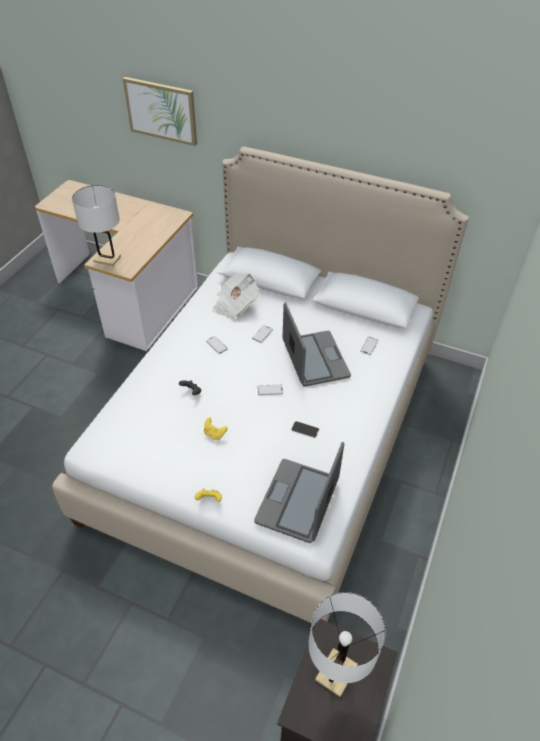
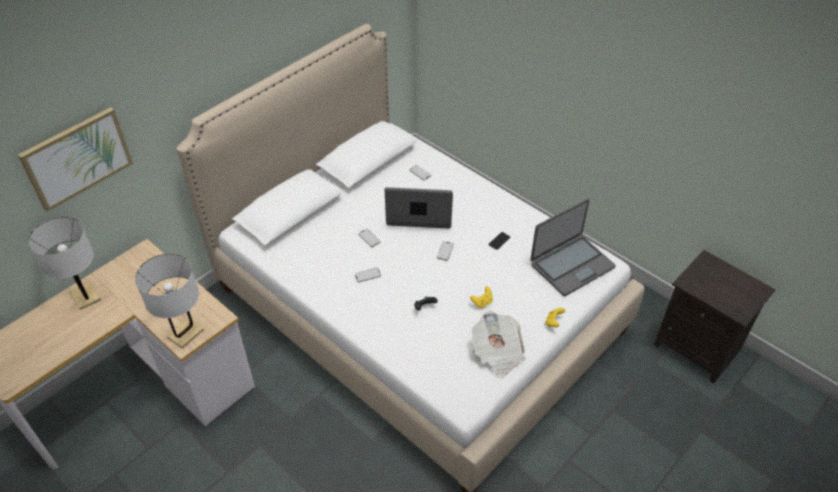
camera: 70 degrees left, 0 degrees up
newspaper [212,273,259,319] -> newspaper moved to [472,311,526,378]
laptop [254,442,344,543] -> laptop turned 75 degrees counterclockwise [530,199,615,296]
white table lamp [309,592,385,697] -> white table lamp moved to [28,217,101,310]

